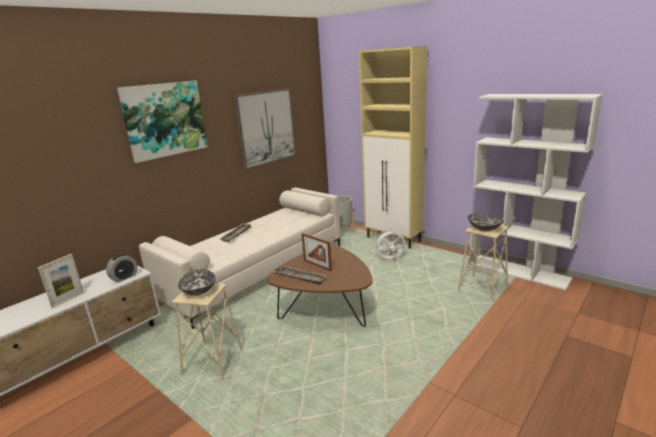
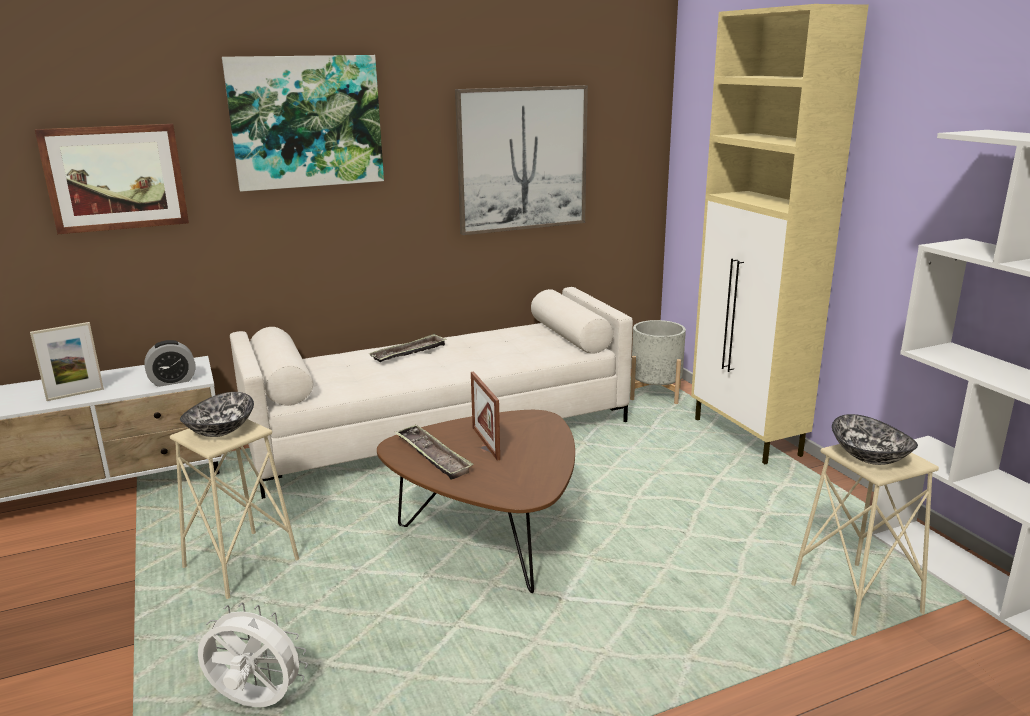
camera: 25 degrees right, 0 degrees up
white fan [373,228,405,260] -> white fan moved to [198,603,308,707]
none -> picture [35,124,189,234]

